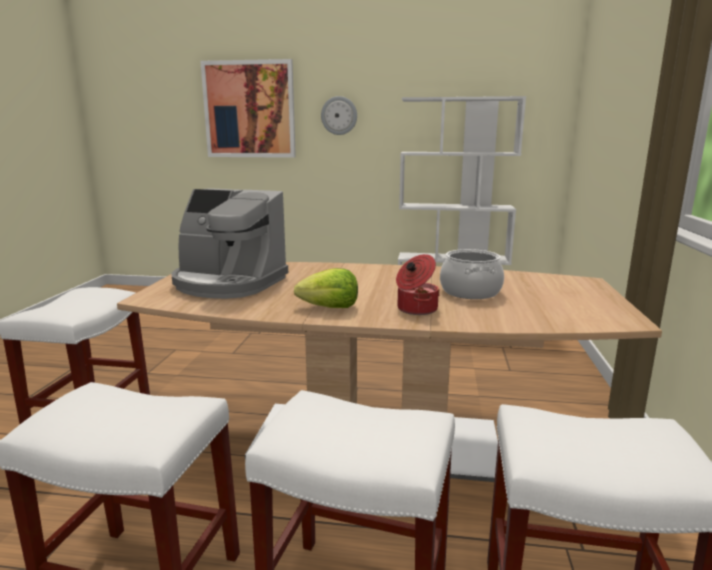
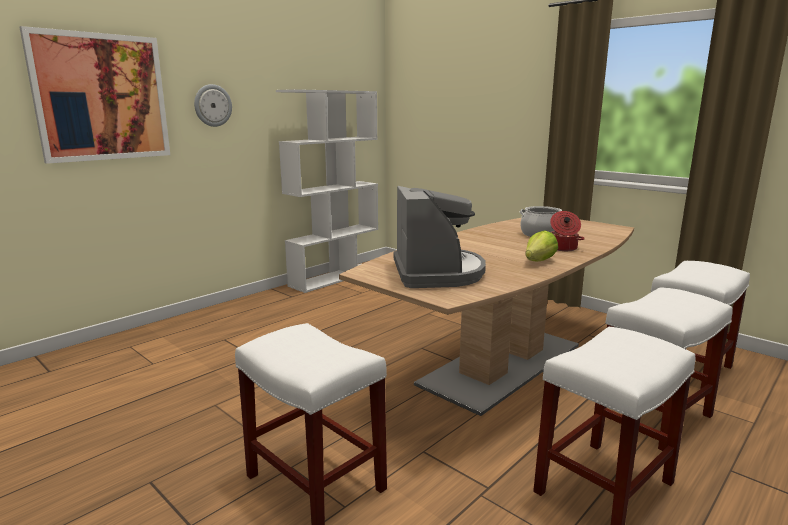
camera: 55 degrees left, 0 degrees up
coffee machine [172,188,288,299] -> coffee machine turned 60 degrees counterclockwise [394,186,486,288]

